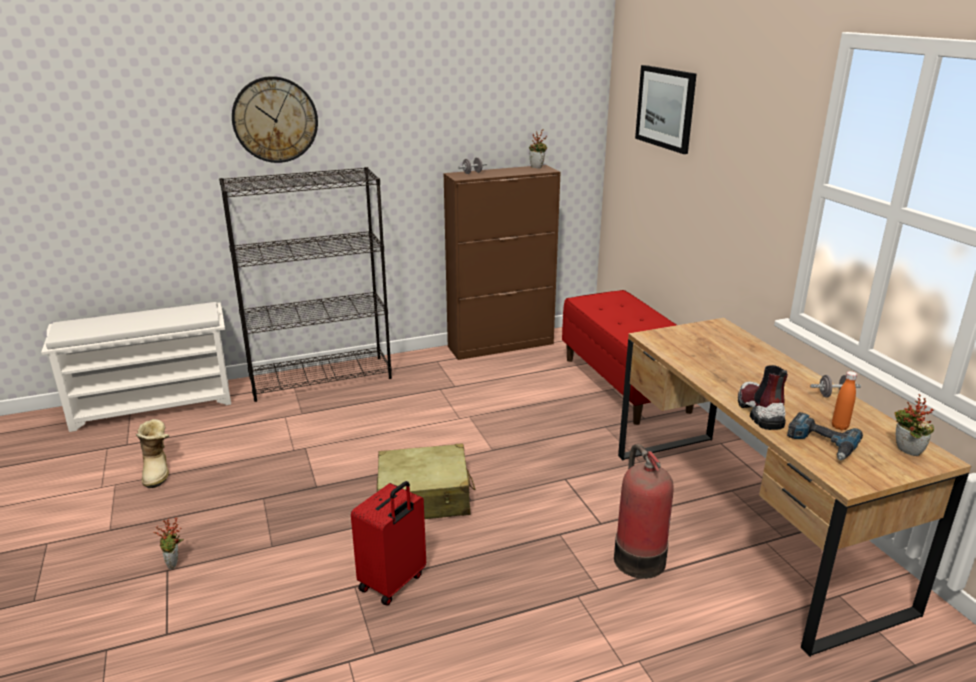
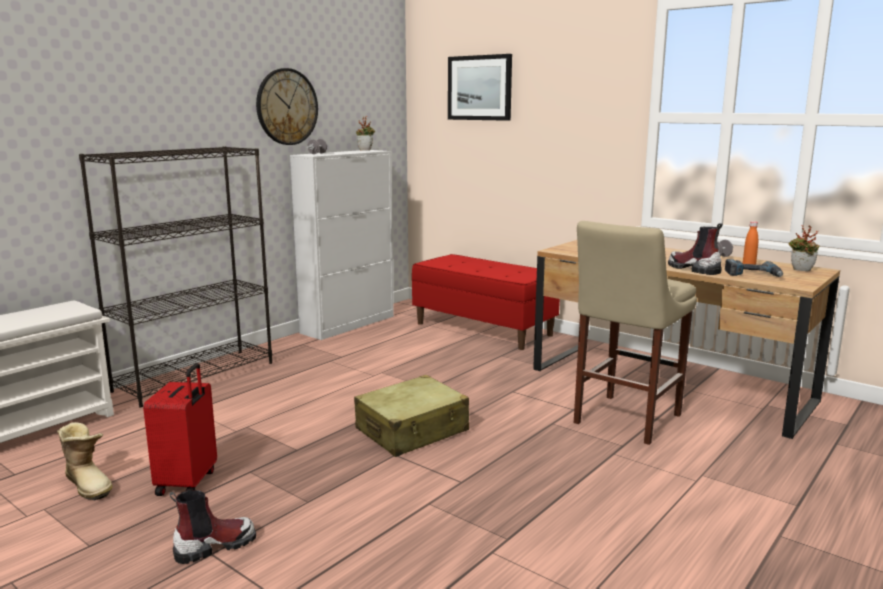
camera: 30 degrees left, 10 degrees down
potted plant [154,517,184,569] -> boot [170,490,256,564]
wall clock [232,76,318,163] -> wall clock moved to [256,68,318,145]
red suitcase [351,481,426,606] -> red suitcase moved to [143,363,217,496]
brown cabinet [443,165,561,360] -> white cabinet [290,150,394,340]
fire extinguisher [614,444,674,579] -> beige stool [574,221,697,445]

